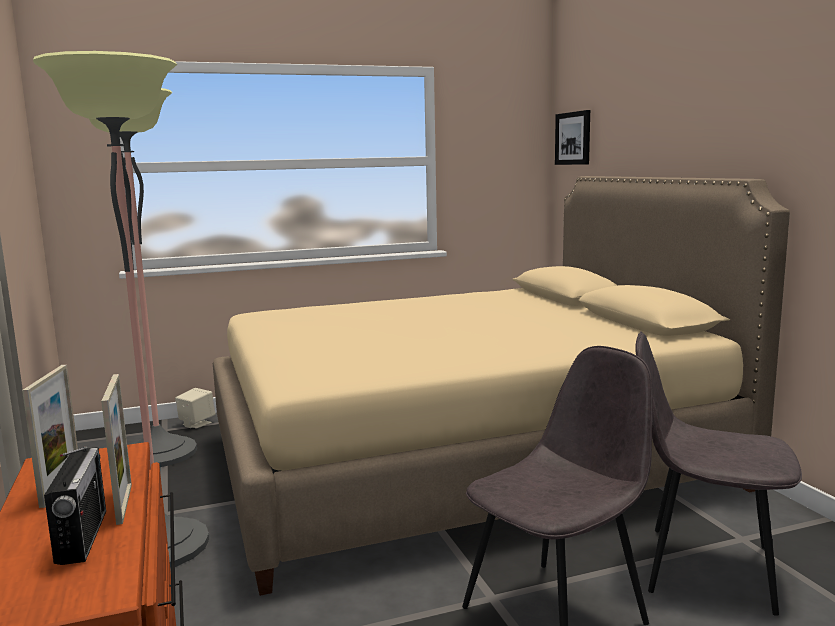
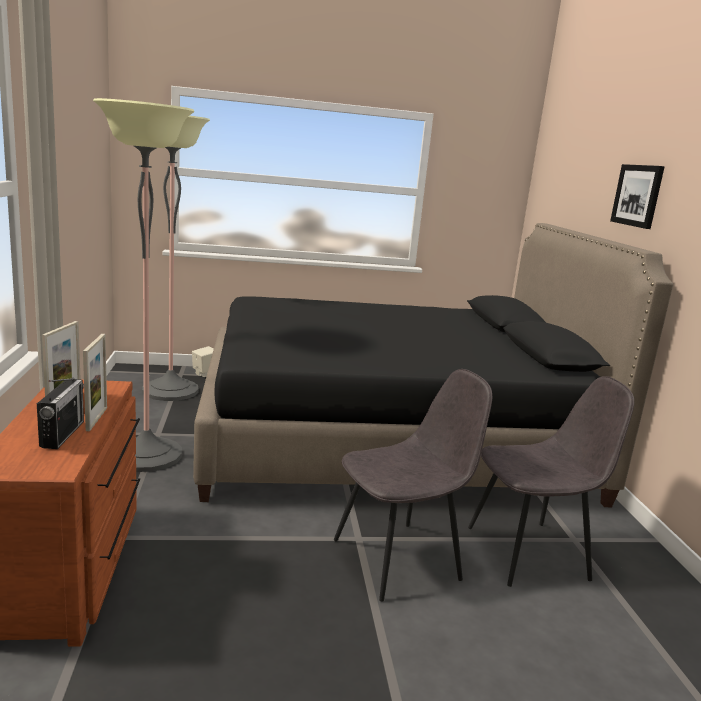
camera: 10 degrees right, 5 degrees up
beige bed [213,176,790,596] -> black bed [193,223,673,507]
picture [555,110,590,165] -> picture moved to [610,164,665,229]
grey chair [635,331,802,616] -> grey chair turned 135 degrees clockwise [468,376,634,587]

